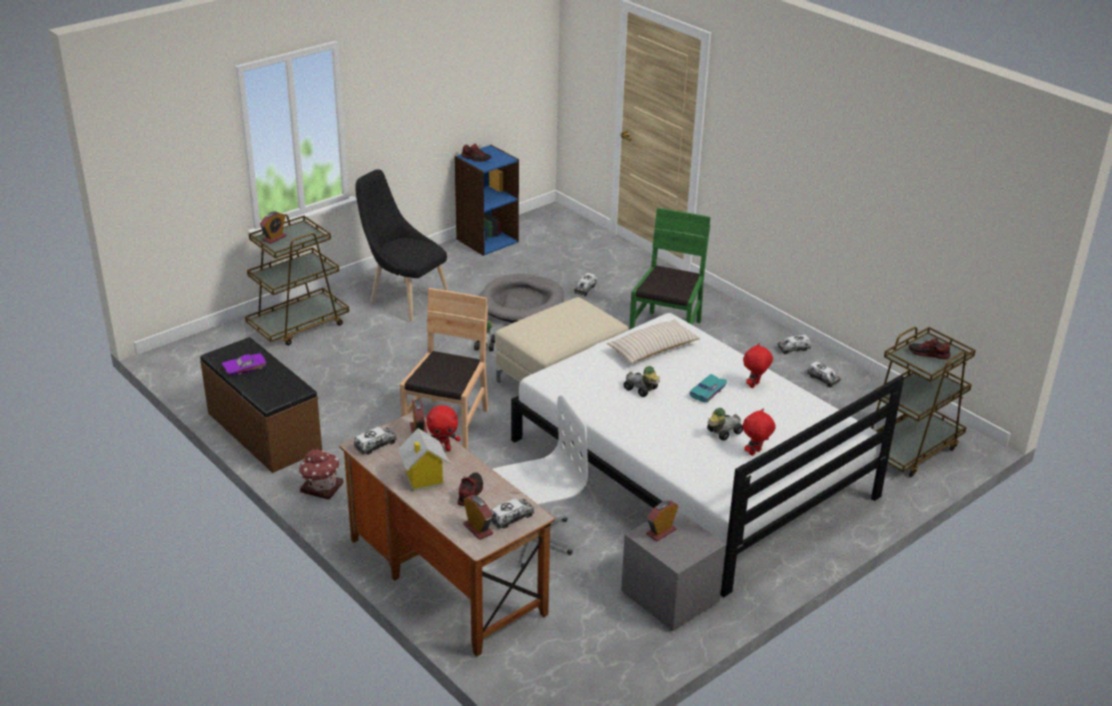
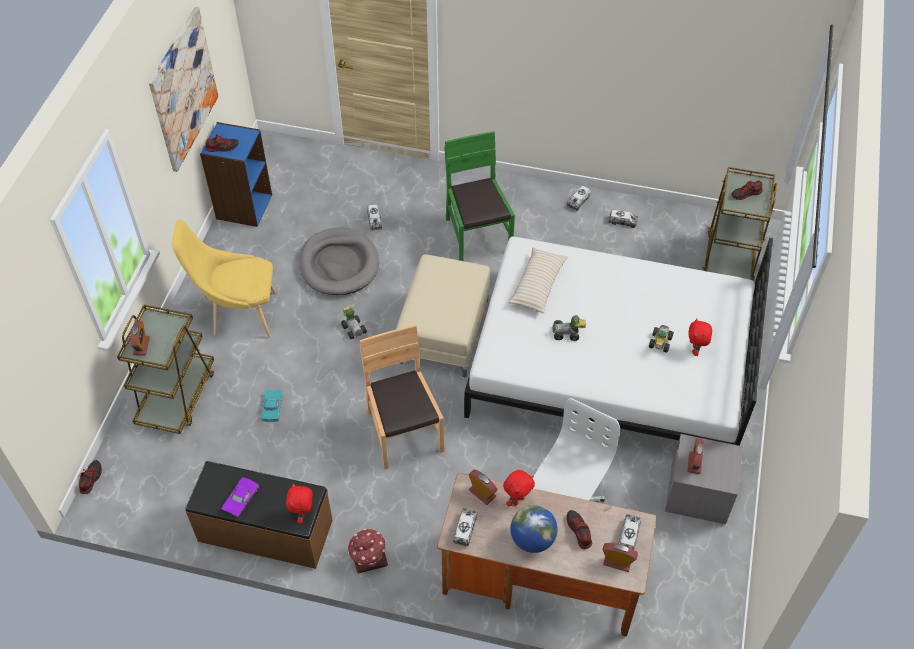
camera: 35 degrees left, 20 degrees up
black chair [355,169,448,322] -> yellow chair [172,220,276,338]
toy house [398,428,449,491] -> globe [510,505,558,553]
turquoise toy car [690,374,728,402] -> turquoise toy car moved to [261,389,282,422]
red plush toy [743,343,773,388] -> red plush toy moved to [286,483,313,524]
none -> shoe [79,460,102,494]
none -> picture [149,7,218,172]

